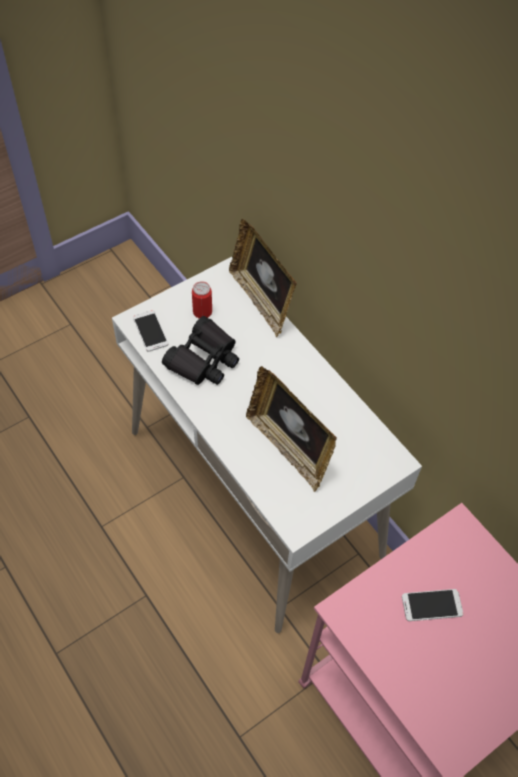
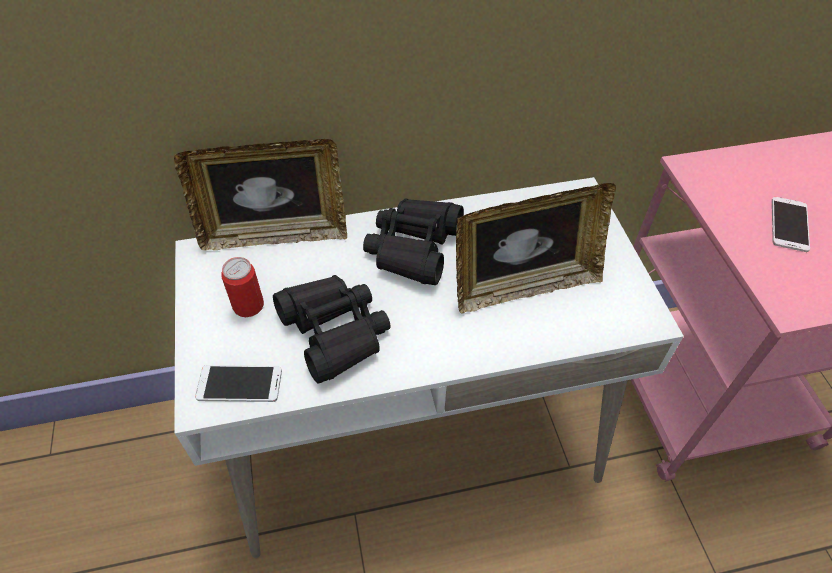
camera: 65 degrees left, 5 degrees down
none -> black binoculars [363,199,464,285]

